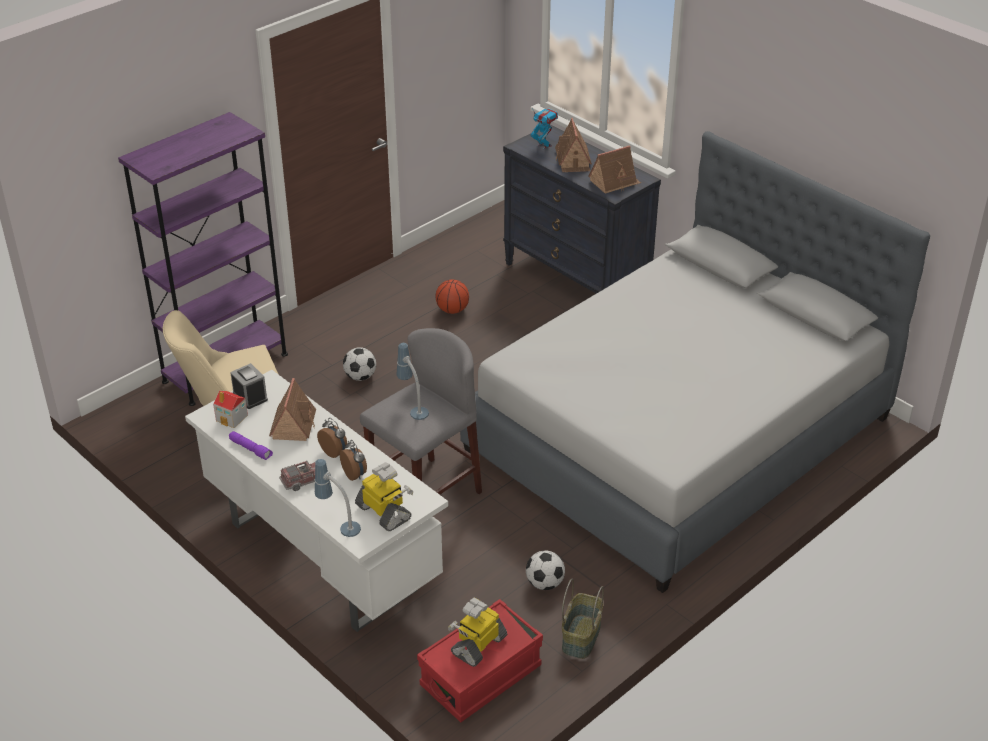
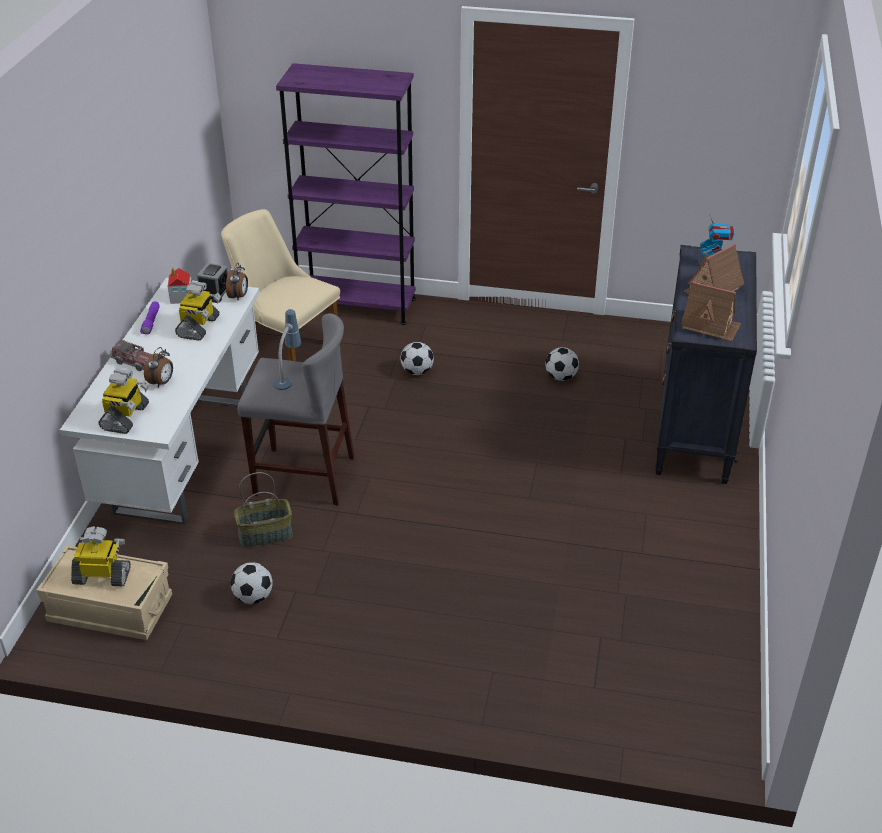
camera: 55 degrees right, 0 degrees up
toy house [269,378,316,441] -> toy robot [175,281,221,341]
table lamp [314,459,361,537] -> none
alarm clock [317,418,348,458] -> alarm clock moved to [226,263,248,301]
red storage box [417,599,543,722] -> beige storage box [37,545,172,640]
basketball [436,279,469,314] -> football [545,347,579,381]
grey bed [460,131,930,593] -> none
basket [562,579,604,659] -> basket moved to [234,472,293,547]

